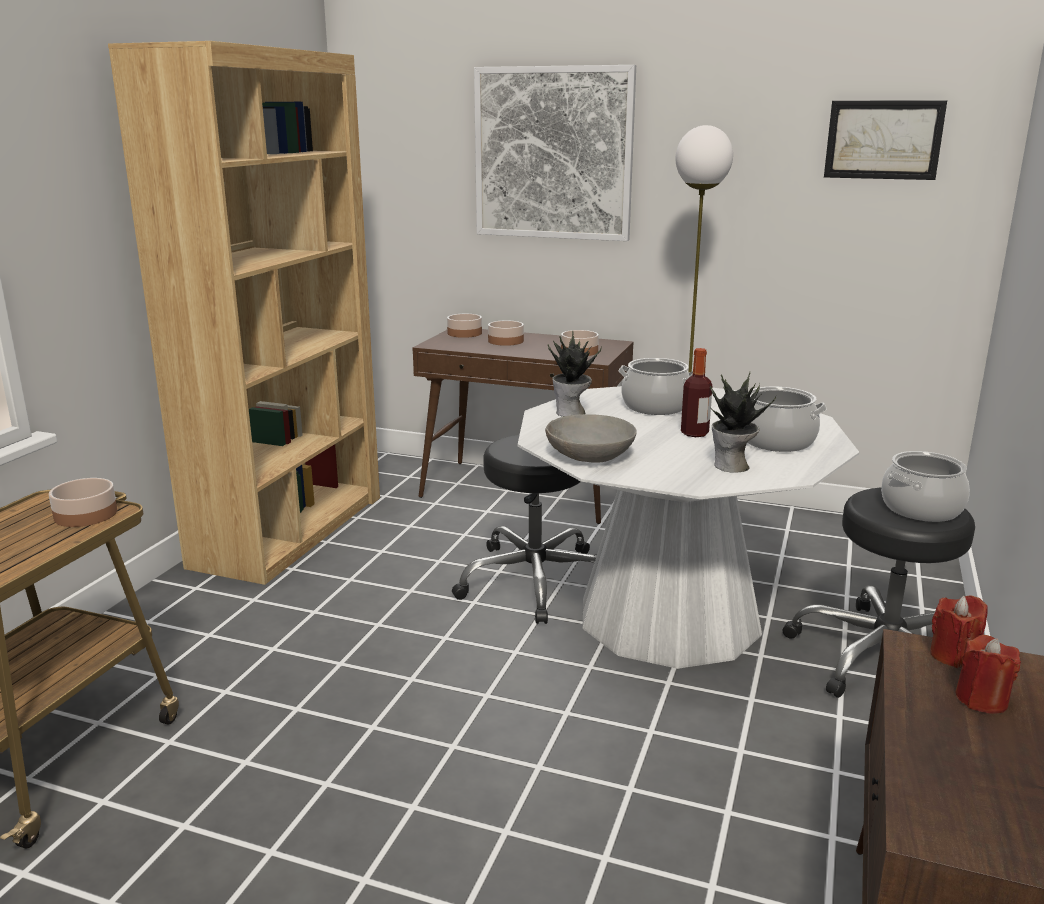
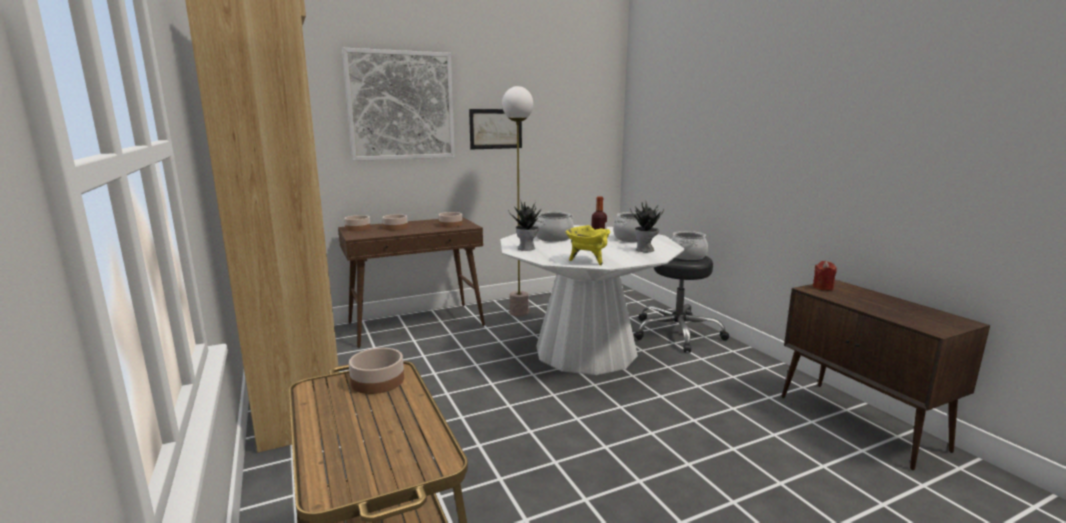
camera: 45 degrees left, 5 degrees down
black stool [452,435,597,624] -> none
grey bowl [545,414,637,462] -> yellow cooking pot [565,225,610,265]
picture [824,100,947,180] -> picture moved to [469,109,522,149]
red candle [956,635,1021,714] -> none

